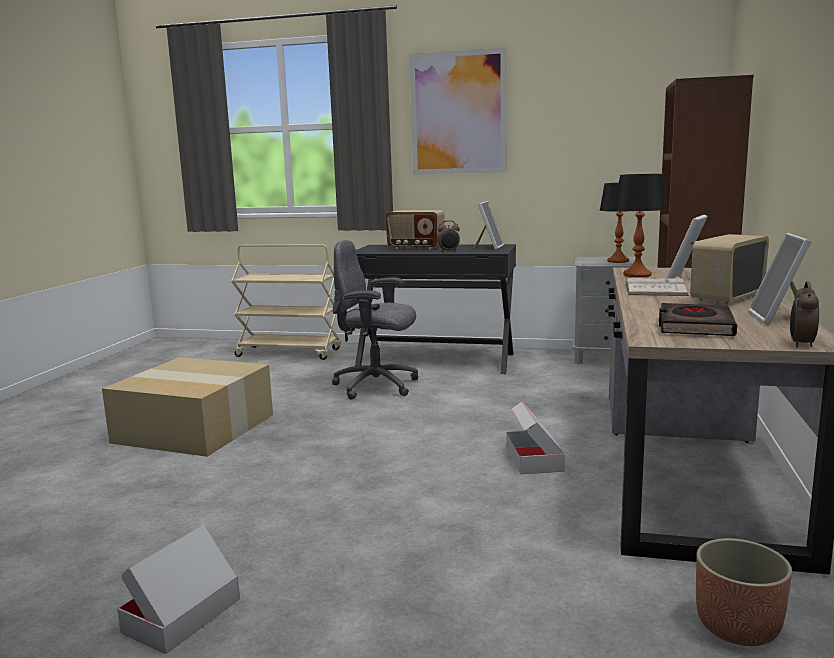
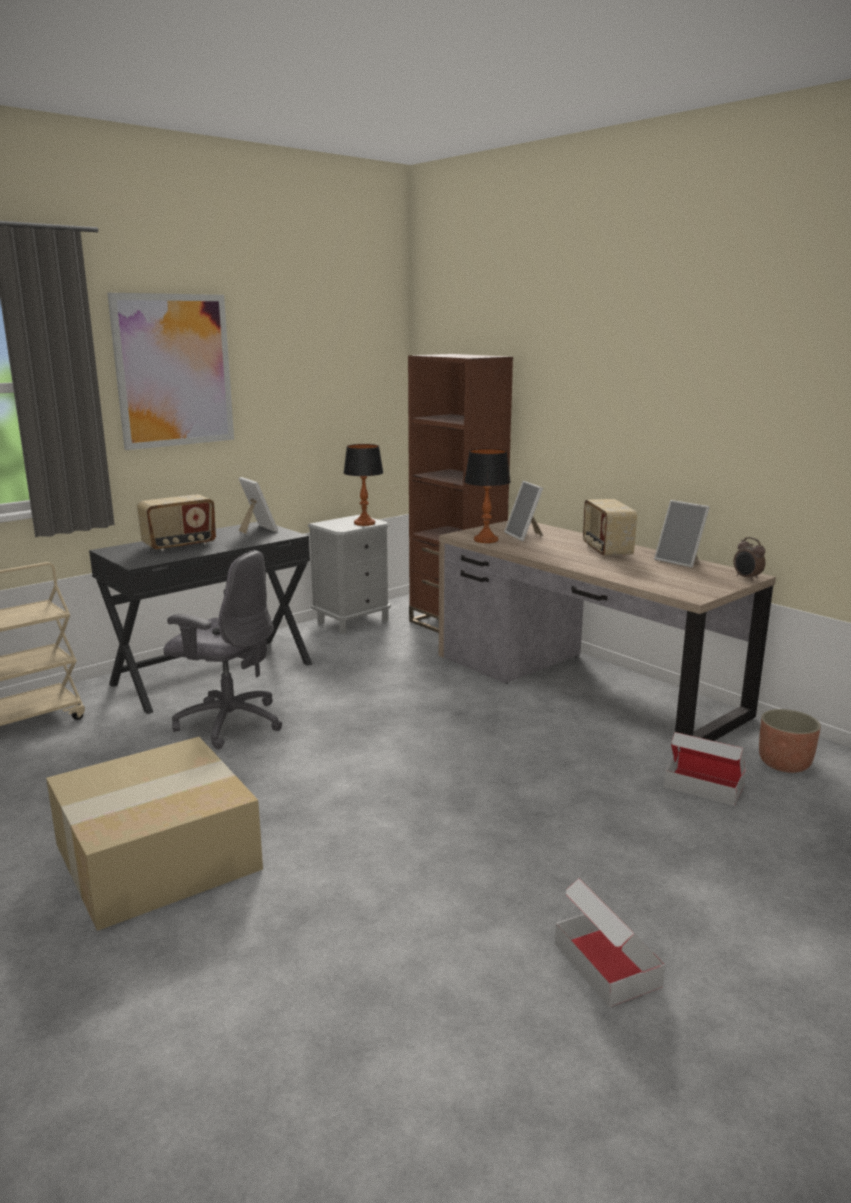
camera: 55 degrees left, 5 degrees up
grey office chair [332,240,418,400] -> grey office chair turned 120 degrees counterclockwise [164,550,282,749]
alarm clock [437,220,460,252] -> none
cardboard box [506,401,565,474] -> cardboard box moved to [664,732,747,806]
white book [625,276,689,296] -> none
black book [659,303,737,336] -> none

